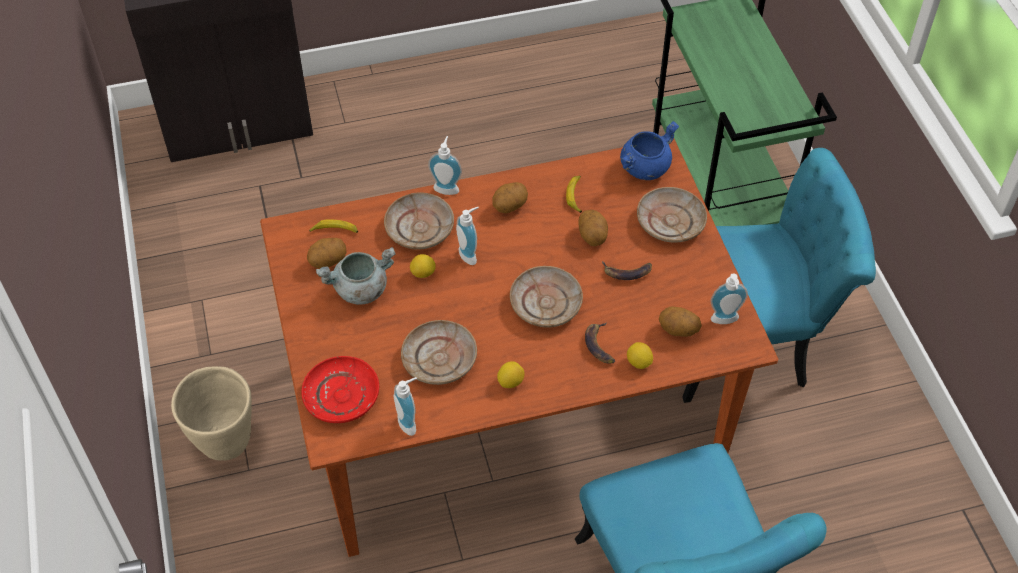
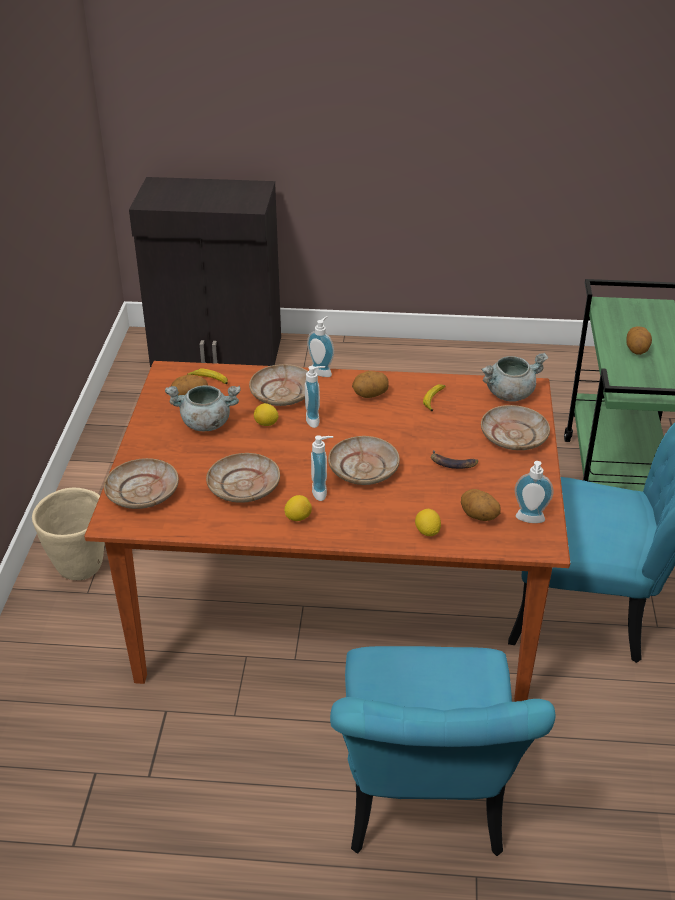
camera: 20 degrees right, 15 degrees down
red plate [301,356,379,423] -> beige plate [104,458,179,509]
soap dispenser [394,377,417,436] -> soap dispenser moved to [311,435,333,501]
potato [578,210,608,246] -> potato moved to [626,326,652,355]
banana [585,322,615,363] -> none
blue cooking pot [620,121,679,180] -> grey cooking pot [481,353,548,402]

